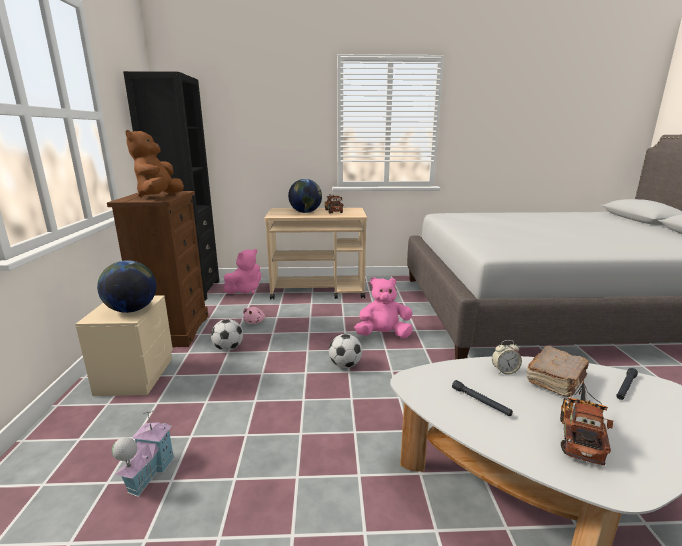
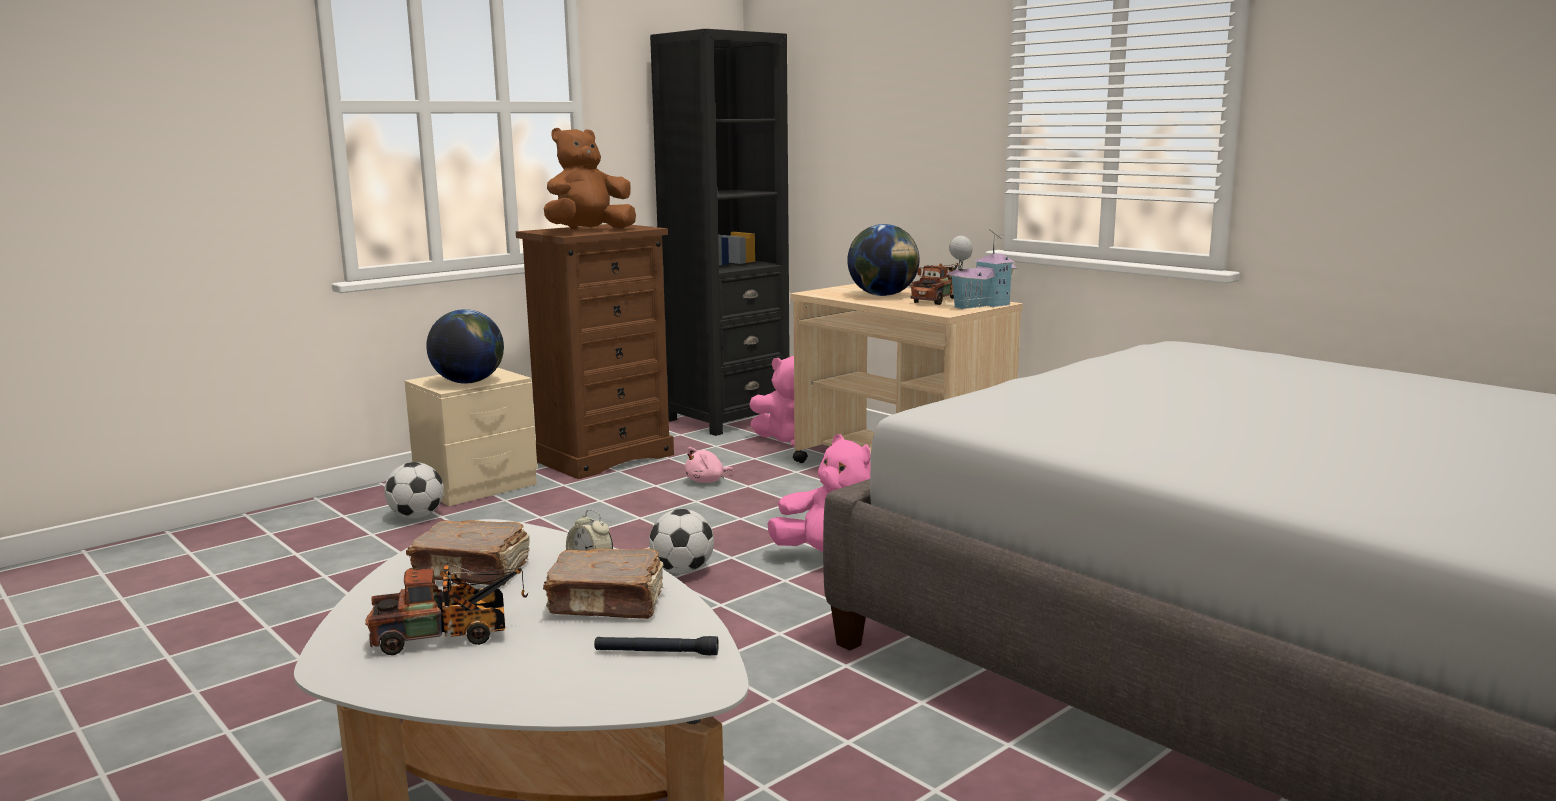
camera: 50 degrees right, 5 degrees down
toy house [112,409,174,497] -> toy house moved to [947,229,1018,309]
football [211,319,243,351] -> football moved to [384,462,444,519]
black flashlight [452,380,513,416] -> brown book [406,520,530,586]

